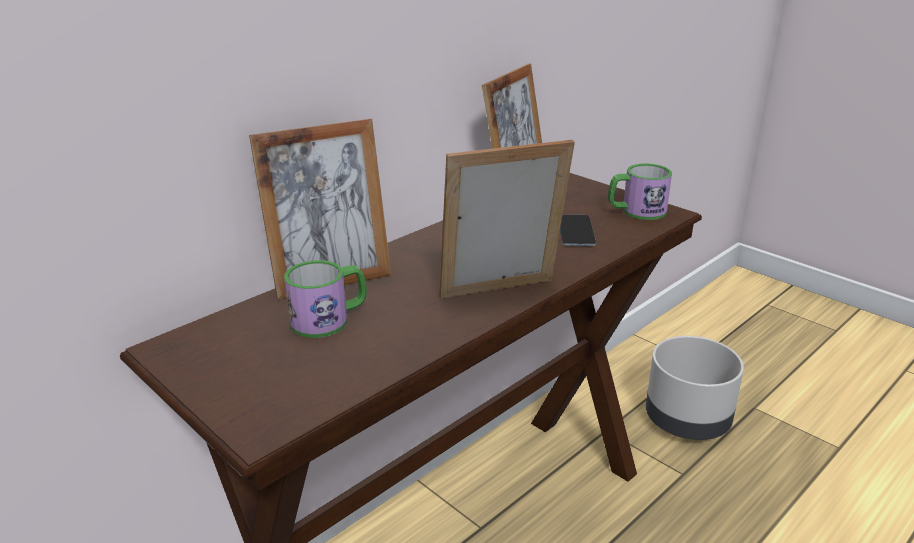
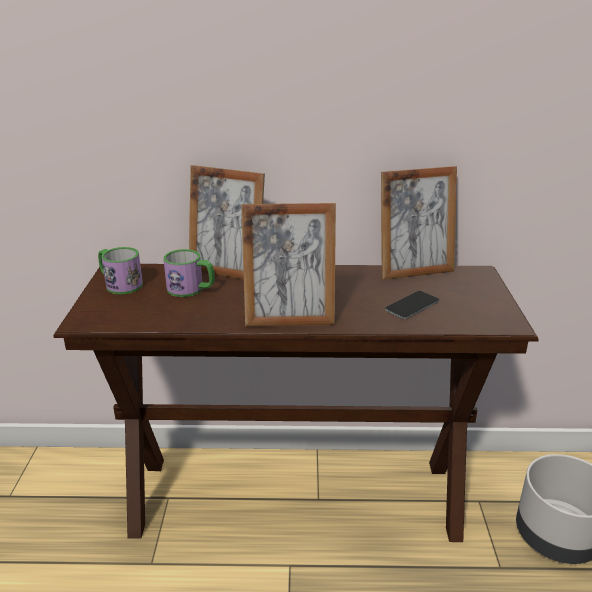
camera: 45 degrees right, 0 degrees up
picture frame [439,140,575,299] -> picture frame turned 150 degrees clockwise [241,203,336,327]
mug [608,164,672,220] -> mug moved to [98,247,143,294]

